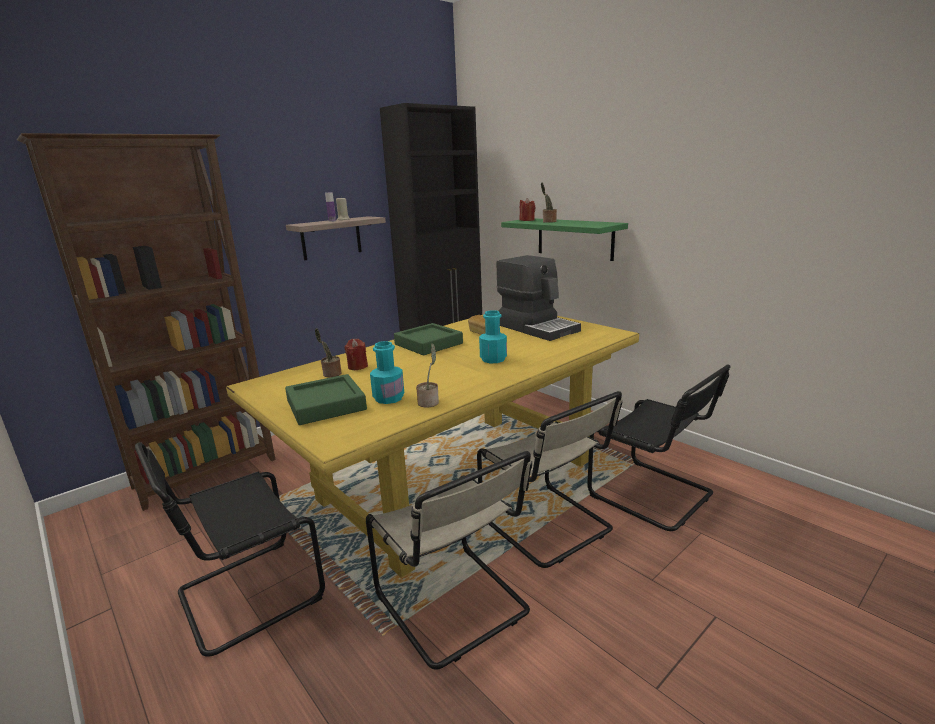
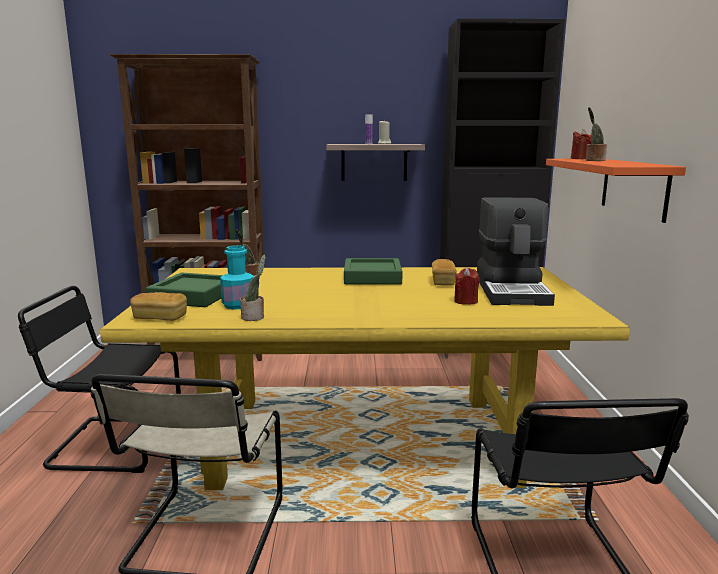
camera: 40 degrees right, 5 degrees down
red candle [344,339,368,370] -> red candle moved to [454,268,480,305]
beige chair [477,391,622,568] -> none
turquoise bottle [479,310,507,363] -> none
green shelf [501,218,628,261] -> orange shelf [546,159,686,223]
none -> bread [130,292,187,321]

